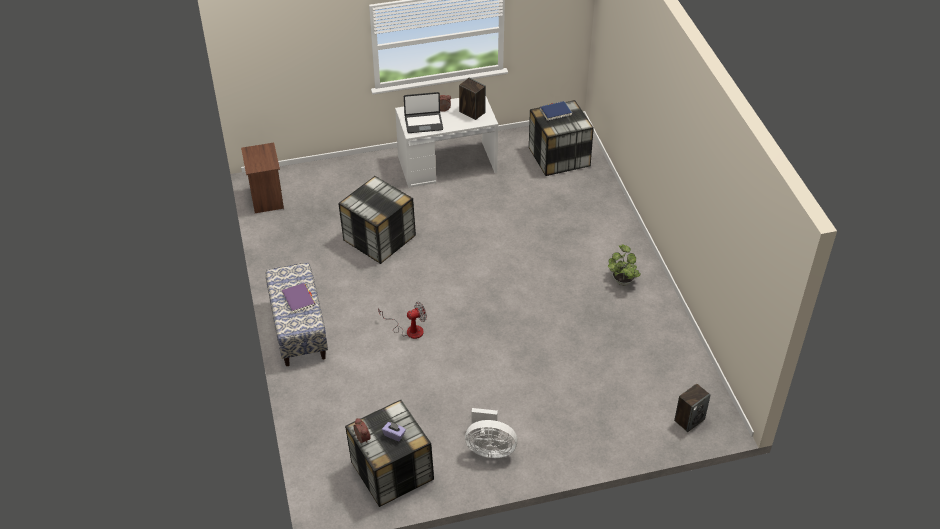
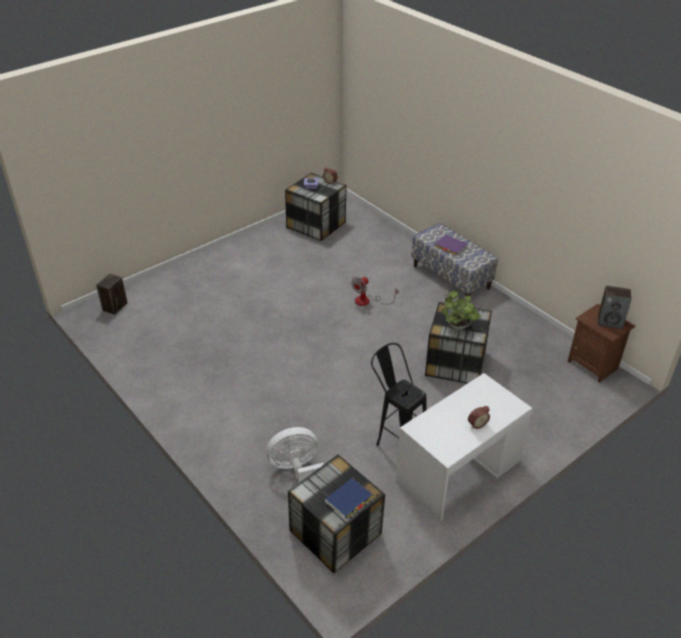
camera: 155 degrees right, 5 degrees down
laptop [404,92,443,133] -> none
speaker [459,78,486,120] -> speaker moved to [598,286,631,329]
white fan [465,408,517,458] -> white fan moved to [266,427,324,483]
potted plant [608,244,641,285] -> potted plant moved to [442,291,481,330]
none -> black stool [371,343,427,446]

